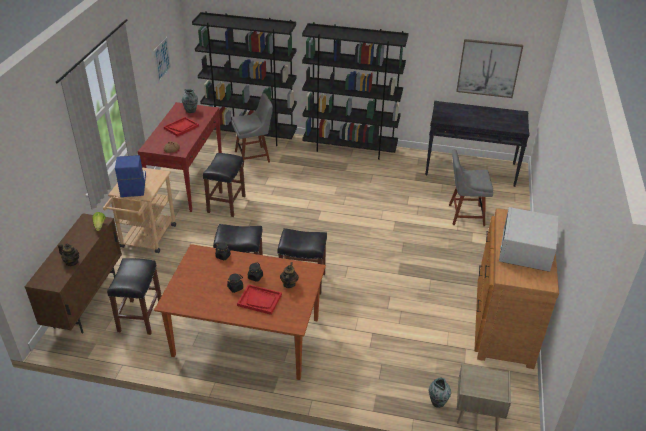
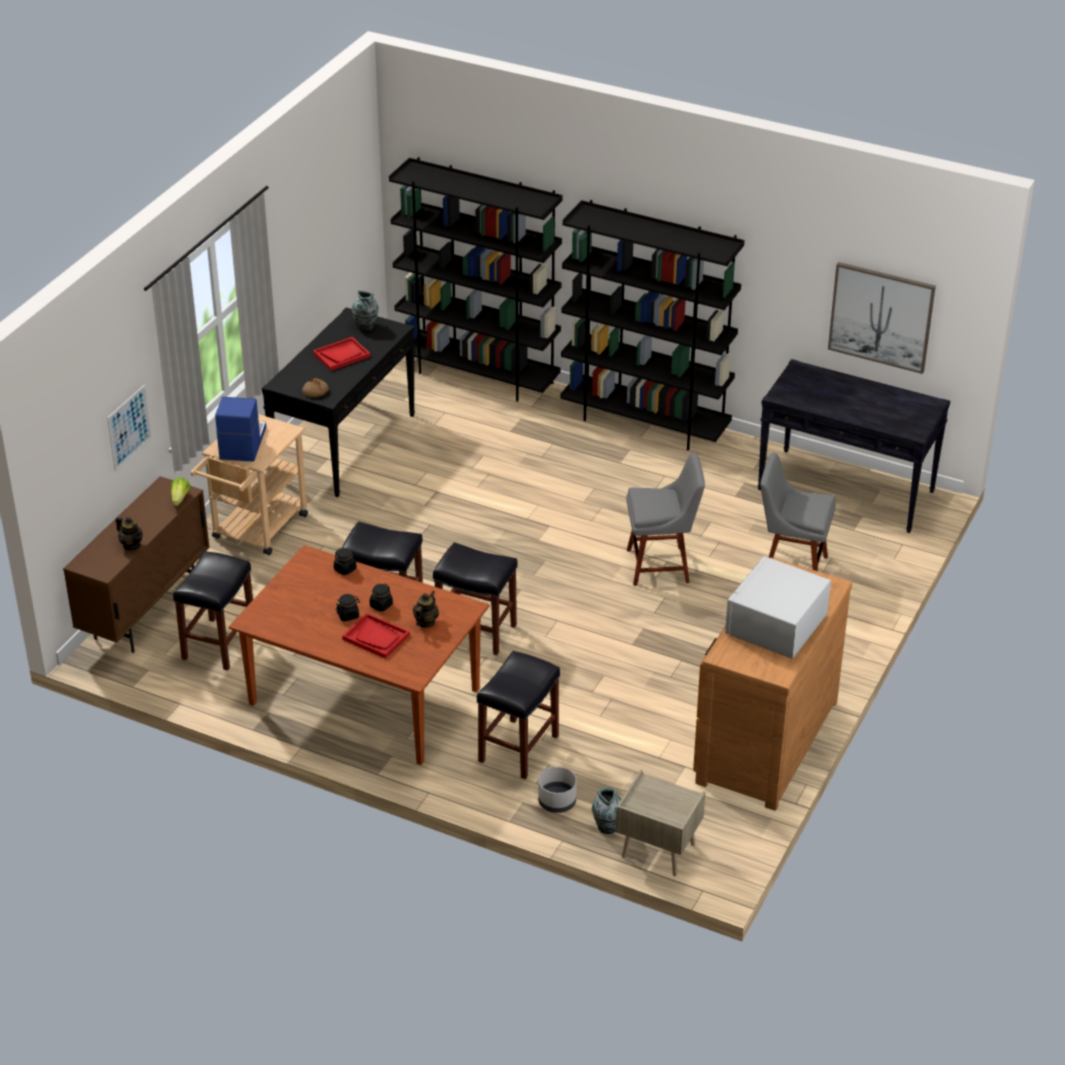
camera: 15 degrees right, 0 degrees up
red console table [137,102,222,212] -> black console table [262,307,415,497]
picture [154,37,171,82] -> picture moved to [107,385,152,471]
black stool [203,153,246,217] -> black stool moved to [477,651,560,779]
grey chair [231,93,273,167] -> grey chair moved to [626,453,705,586]
none -> grey planter [538,767,577,813]

